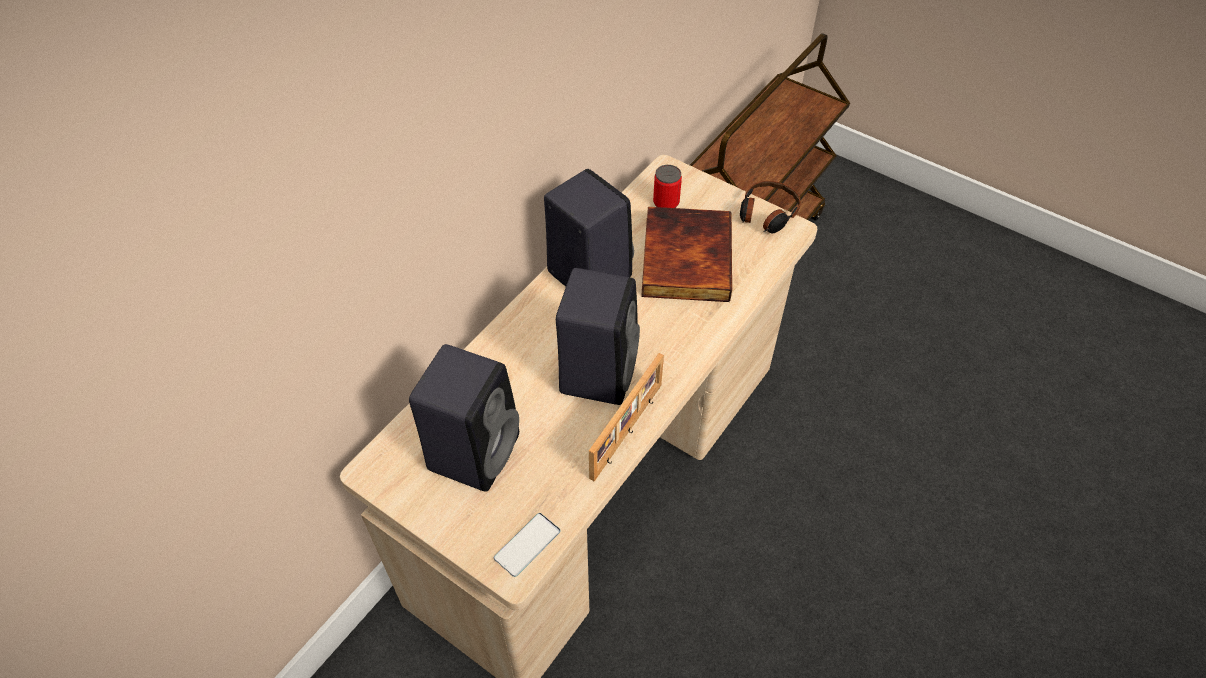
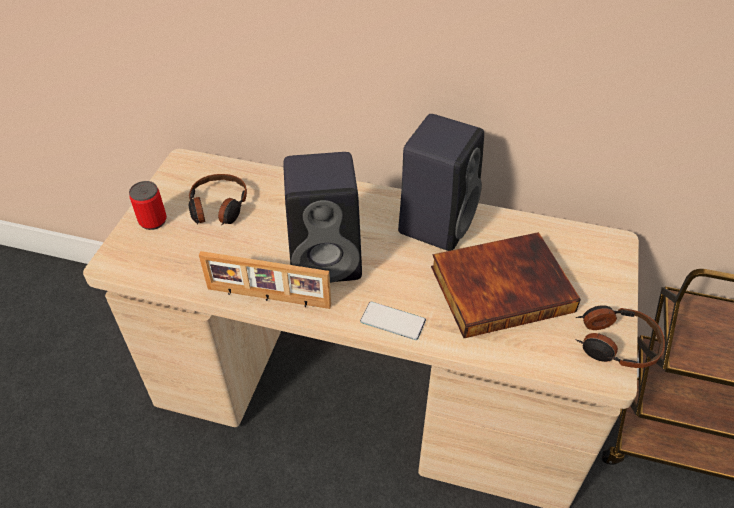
camera: 70 degrees right, 5 degrees down
black speaker [409,344,519,492] -> headphones [188,174,247,225]
phone [494,513,561,577] -> phone moved to [360,302,426,340]
can [653,165,682,208] -> can moved to [129,181,167,230]

